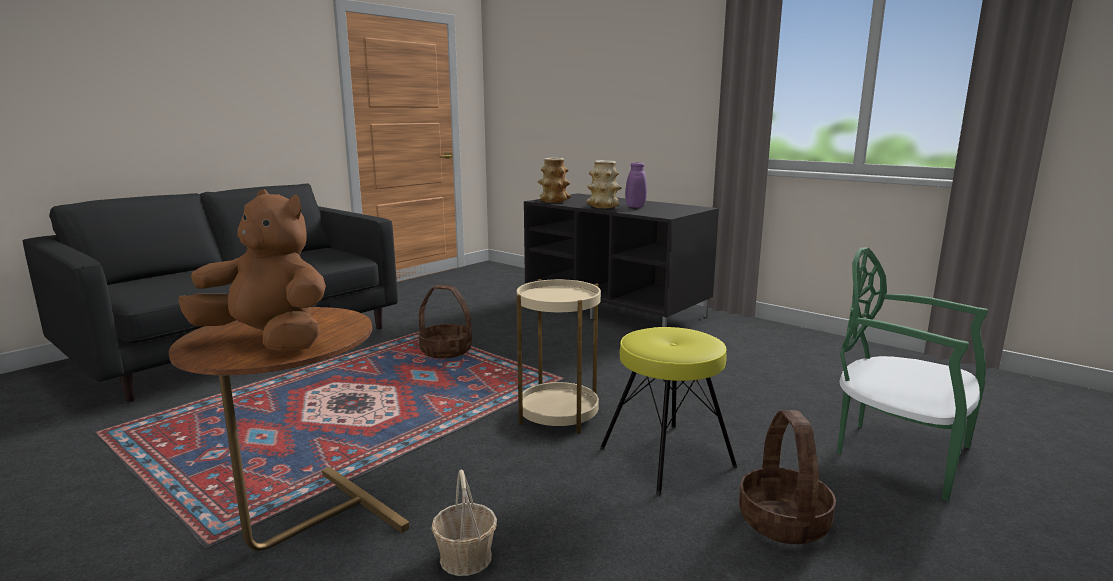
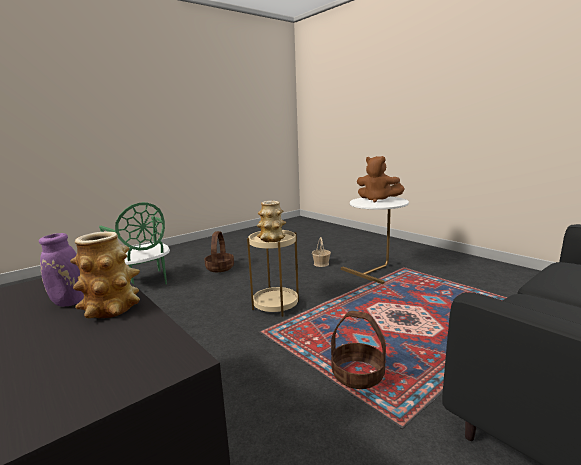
camera: 170 degrees left, 0 degrees up
brown side table [169,307,410,551] -> white side table [341,197,409,284]
vase [538,158,571,203] -> vase moved to [257,201,286,242]
yellow stool [600,327,738,496] -> none

